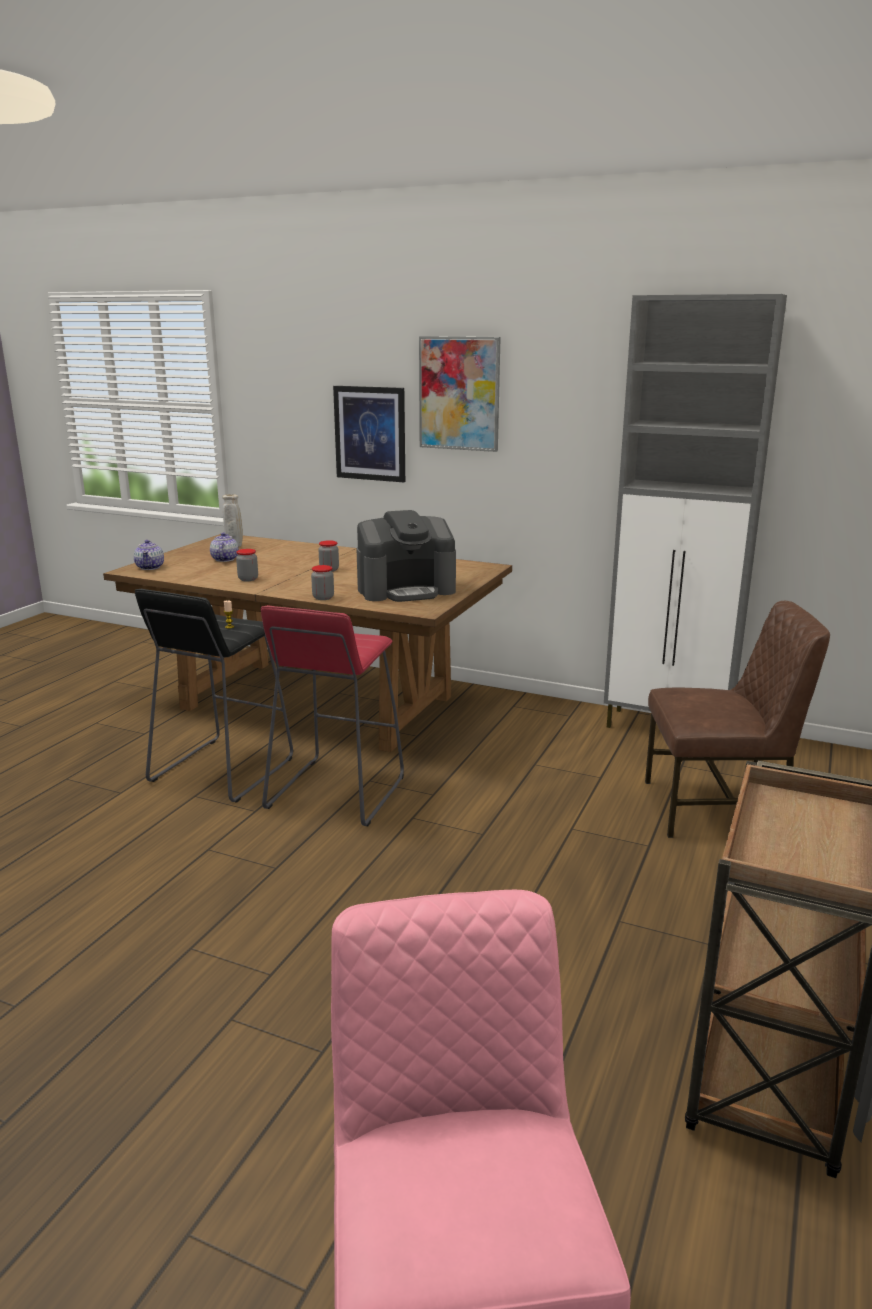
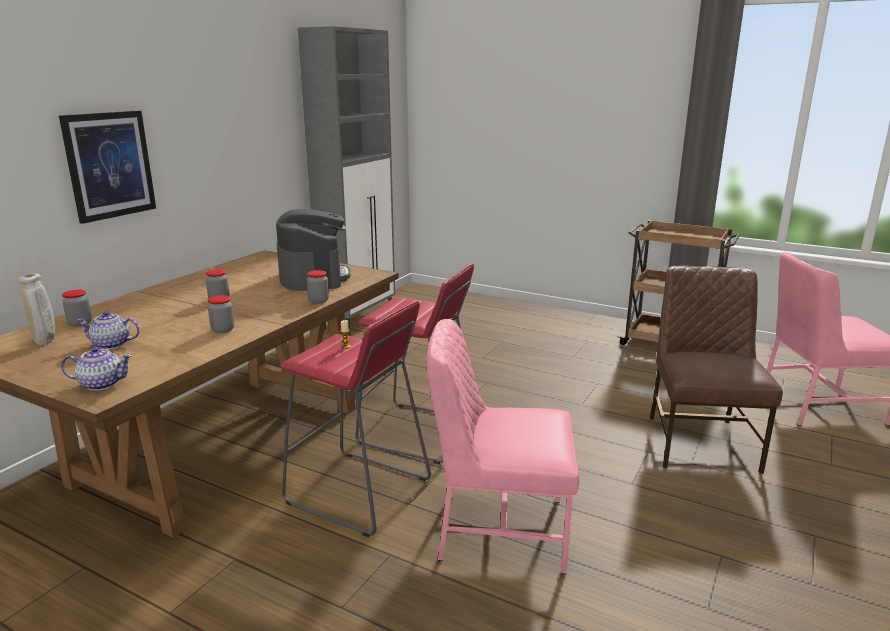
camera: 85 degrees left, 0 degrees up
black stool [135,589,293,803] -> red stool [280,301,431,537]
picture [419,336,501,452] -> none
brown chair [645,601,830,838] -> brown chair moved to [650,266,783,474]
none -> jar [62,290,92,326]
none -> pink chair [426,319,579,575]

